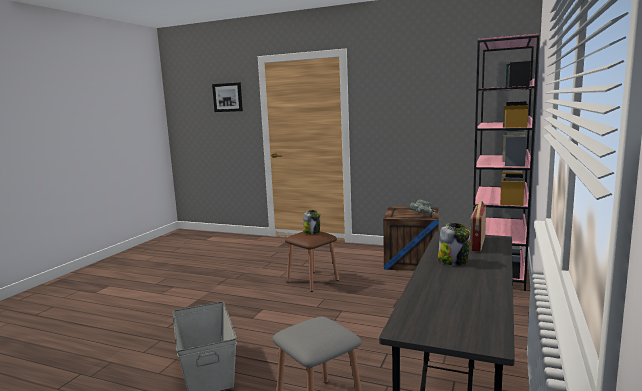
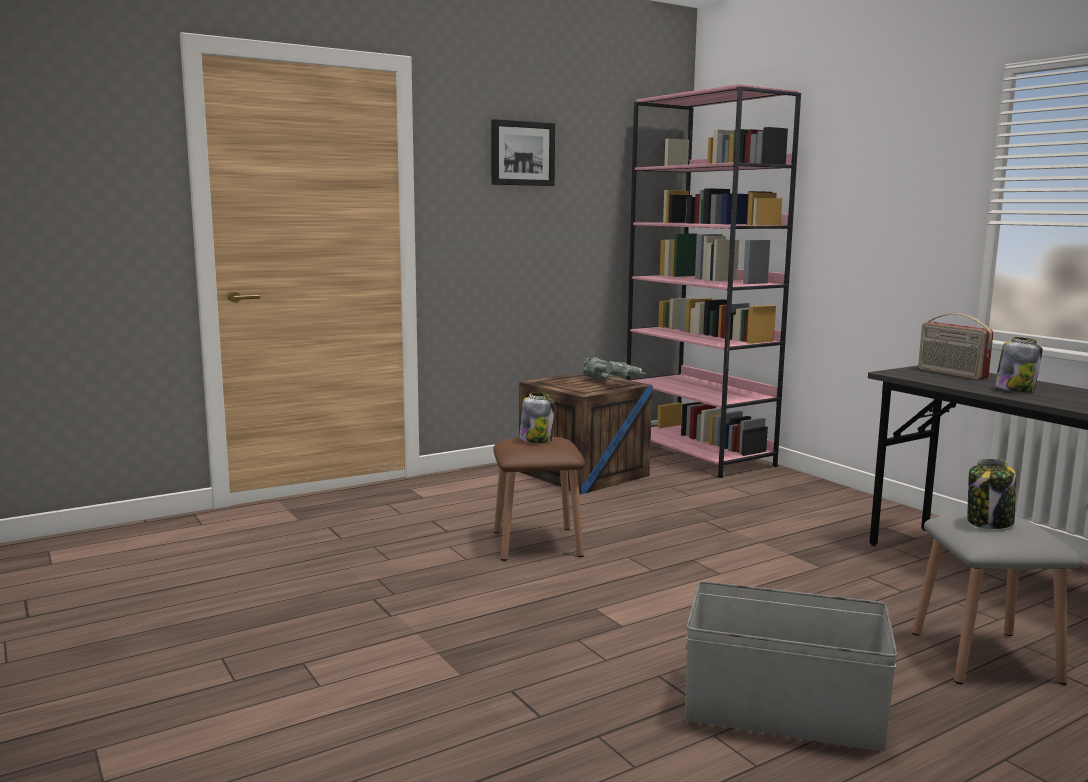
camera: 55 degrees left, 0 degrees up
picture [212,82,243,112] -> picture moved to [491,119,555,186]
none -> jar [968,459,1016,529]

